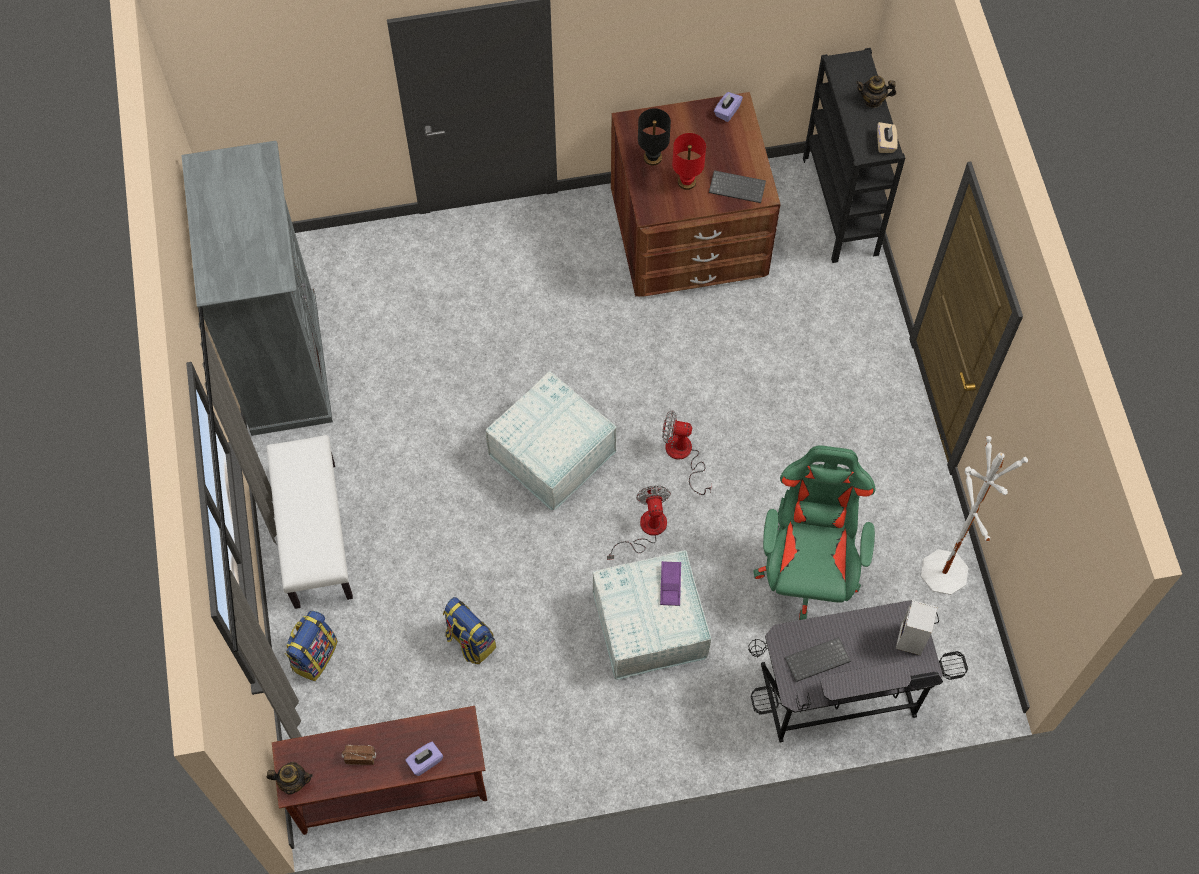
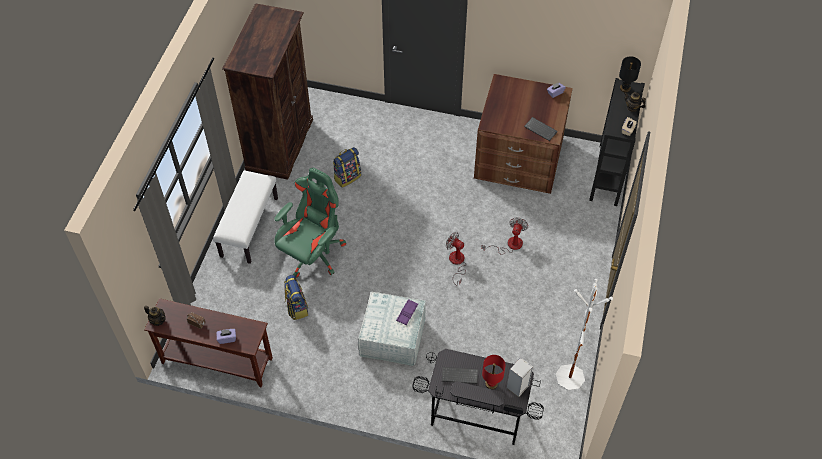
camera: 25 degrees right, 10 degrees down
grey wardrobe [181,141,333,436] -> brown wardrobe [222,3,313,180]
backpack [285,611,338,681] -> backpack moved to [333,147,361,188]
white ottoman [486,371,617,510] -> none
fan [607,485,671,560] -> fan moved to [481,217,528,255]
black table lamp [638,108,671,166] -> black table lamp moved to [619,56,641,92]
red table lamp [672,133,706,190] -> red table lamp moved to [482,355,506,389]
green office chair [753,445,875,620] -> green office chair moved to [274,168,346,278]

